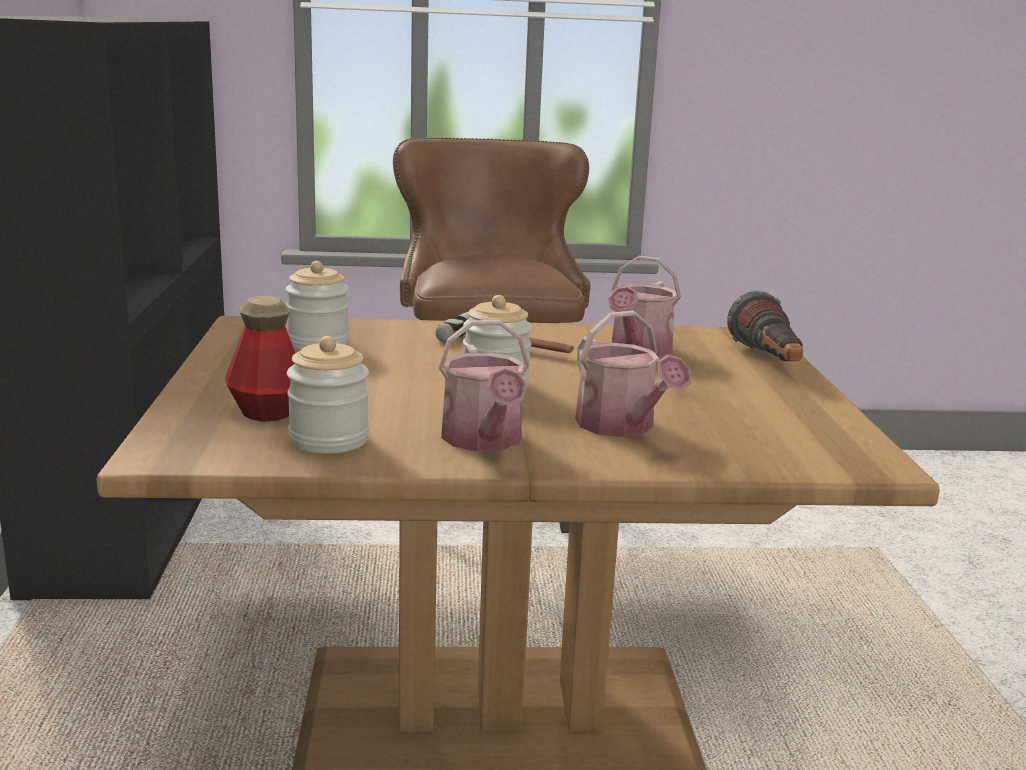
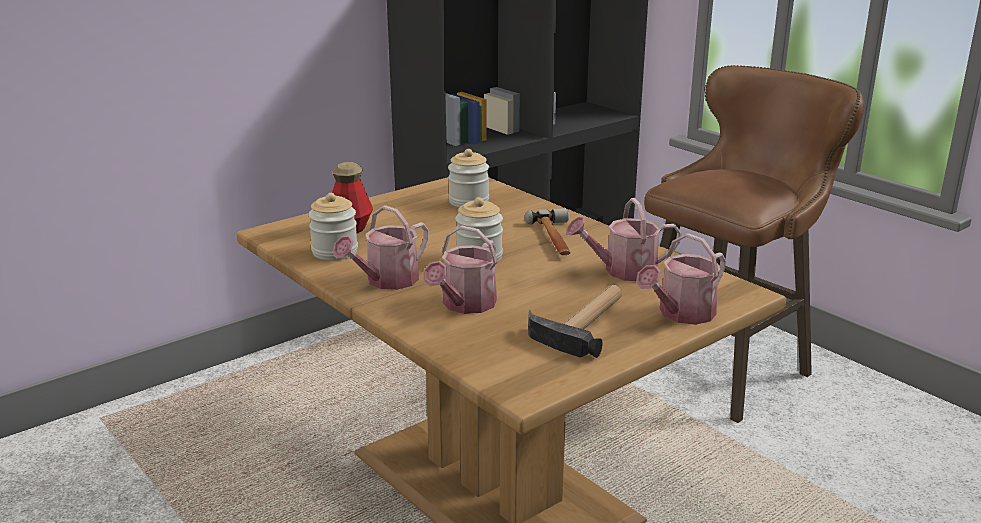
camera: 55 degrees right, 5 degrees up
flashlight [727,291,803,361] -> watering can [636,233,726,325]
none -> hammer [528,285,622,358]

